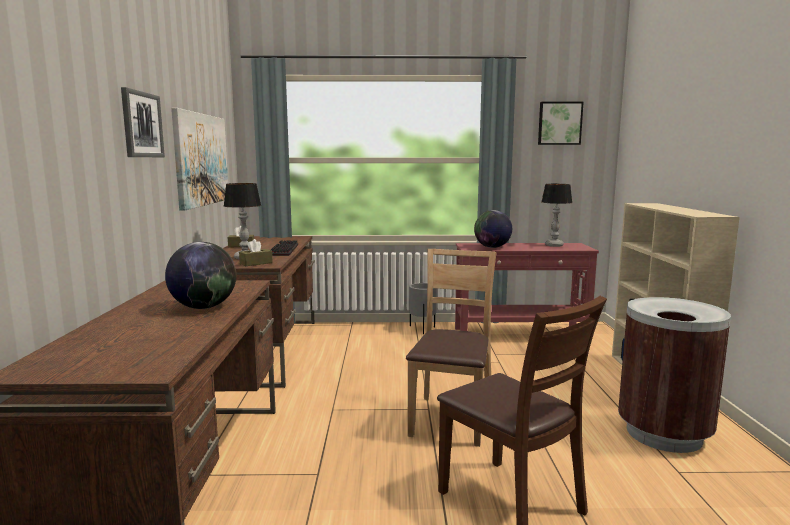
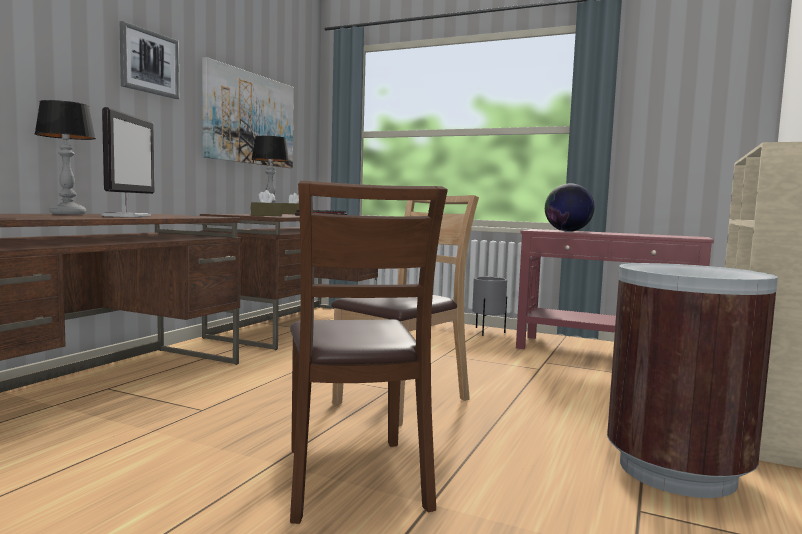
camera: 25 degrees right, 5 degrees down
globe [165,242,237,309] -> monitor [101,107,154,217]
picture [538,102,584,145] -> none
table lamp [541,184,572,247] -> table lamp moved to [35,100,96,215]

